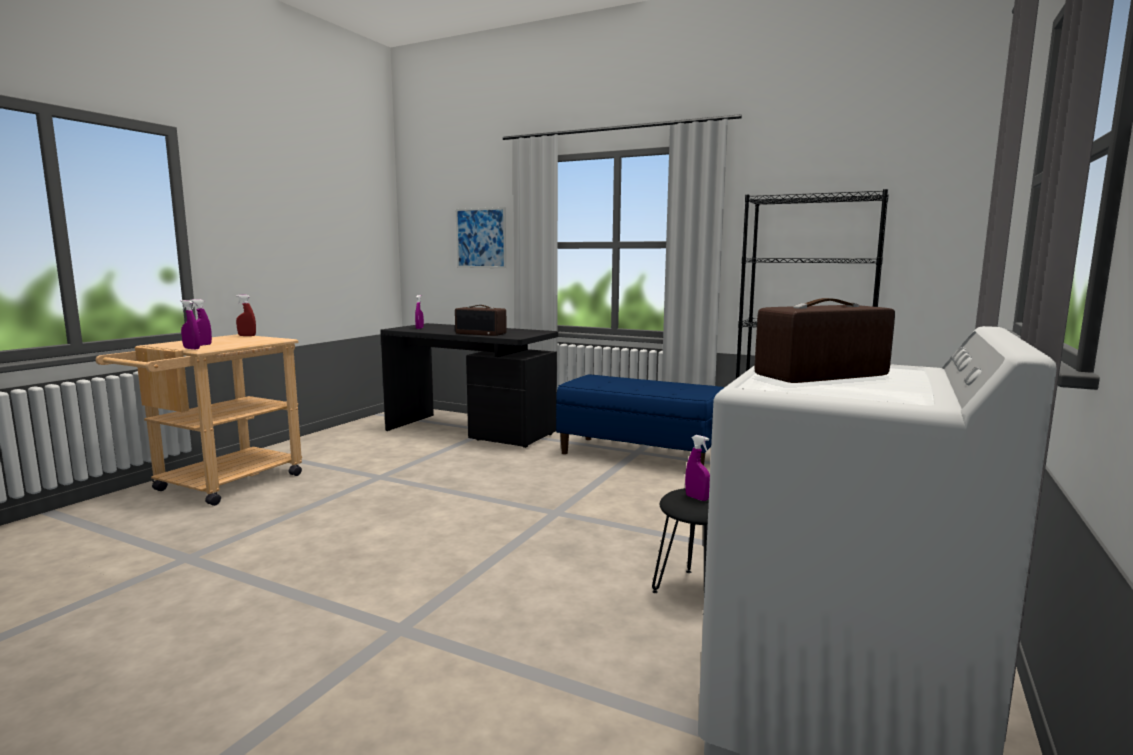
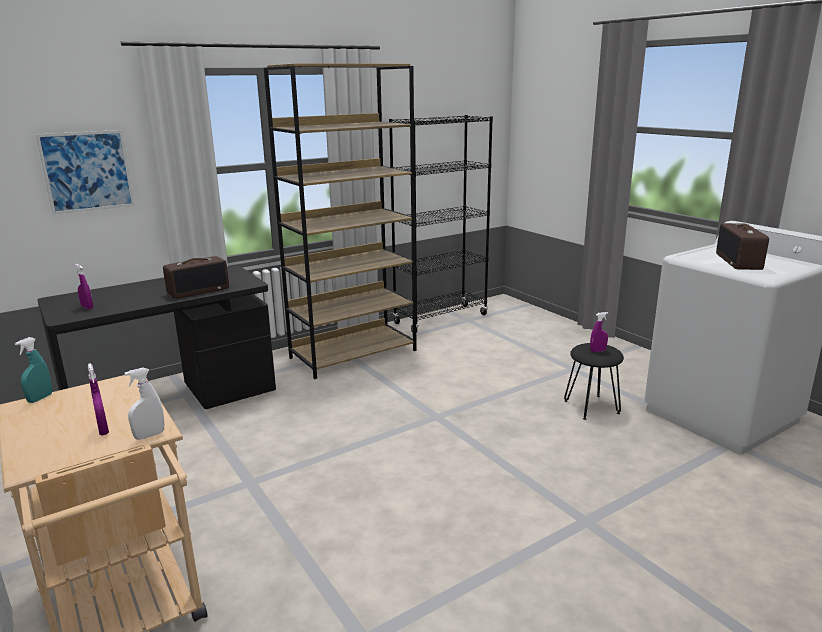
camera: 60 degrees left, 10 degrees up
purple spray bottle [181,300,200,349] -> white spray bottle [124,368,164,440]
red spray bottle [236,295,256,336] -> turquoise spray bottle [15,337,52,403]
blue bench [556,374,724,465] -> brown bookcase [264,63,417,379]

